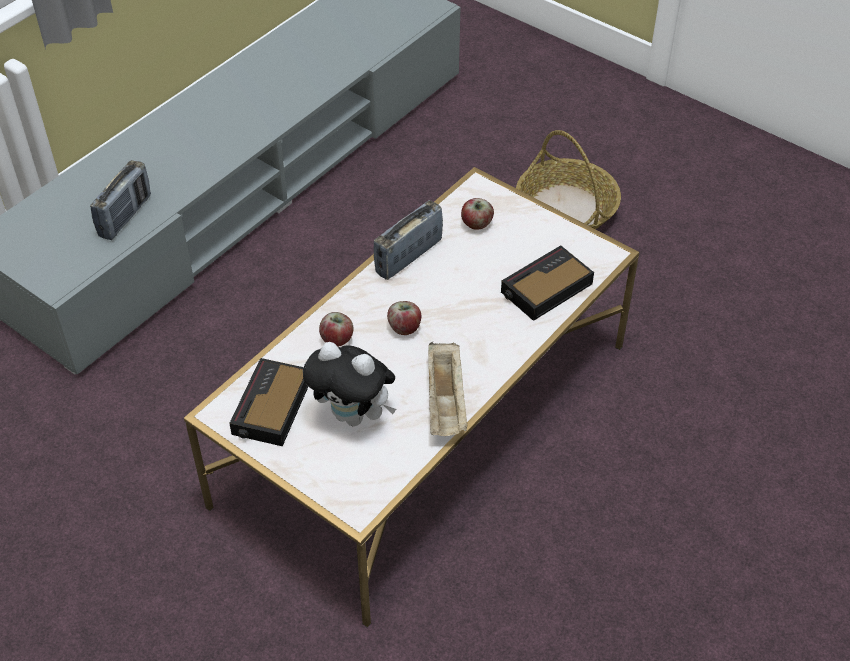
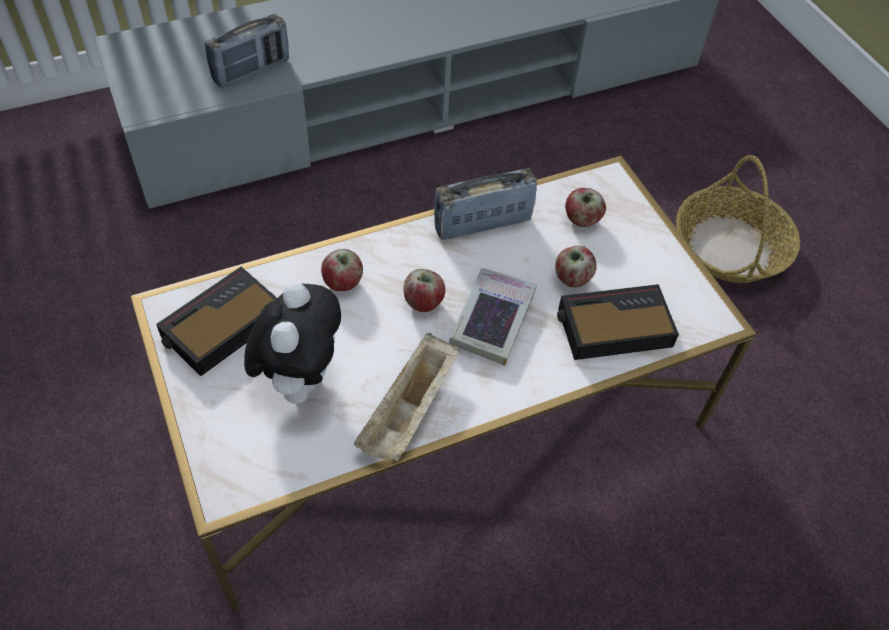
camera: 25 degrees right, 5 degrees up
plush toy [303,342,396,426] -> plush toy turned 135 degrees counterclockwise [244,283,341,404]
none -> book [449,268,537,366]
none -> apple [555,246,597,288]

